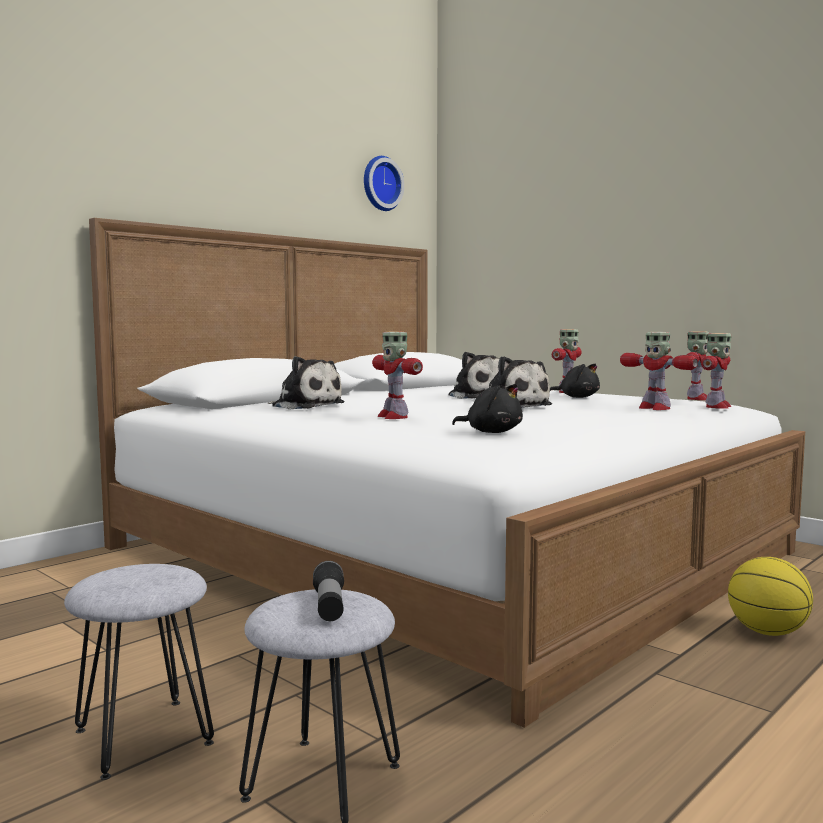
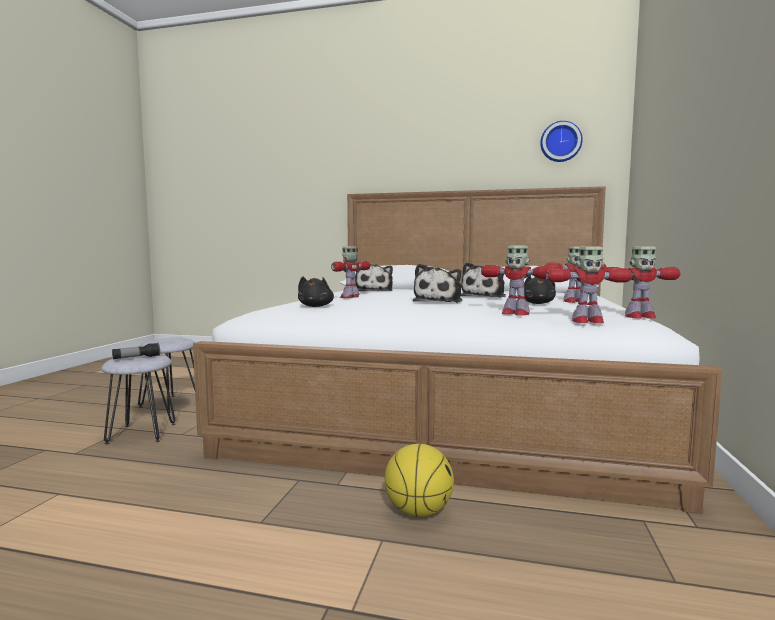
camera: 60 degrees right, 0 degrees up
toy robot [620,332,698,410] -> toy robot turned 75 degrees counterclockwise [481,245,554,316]

